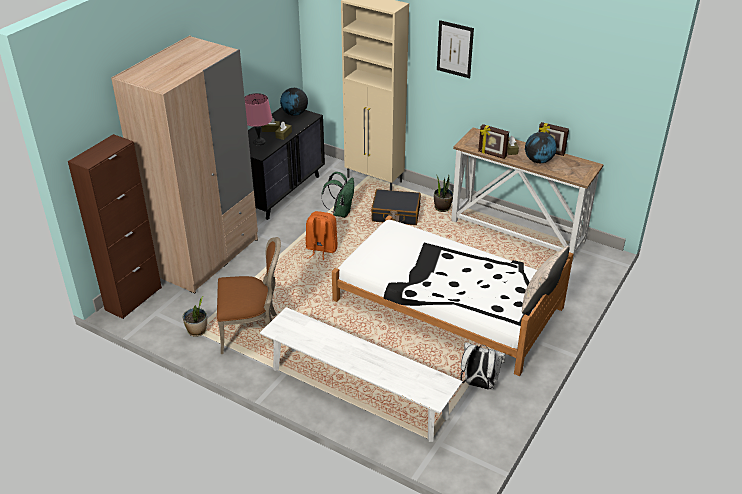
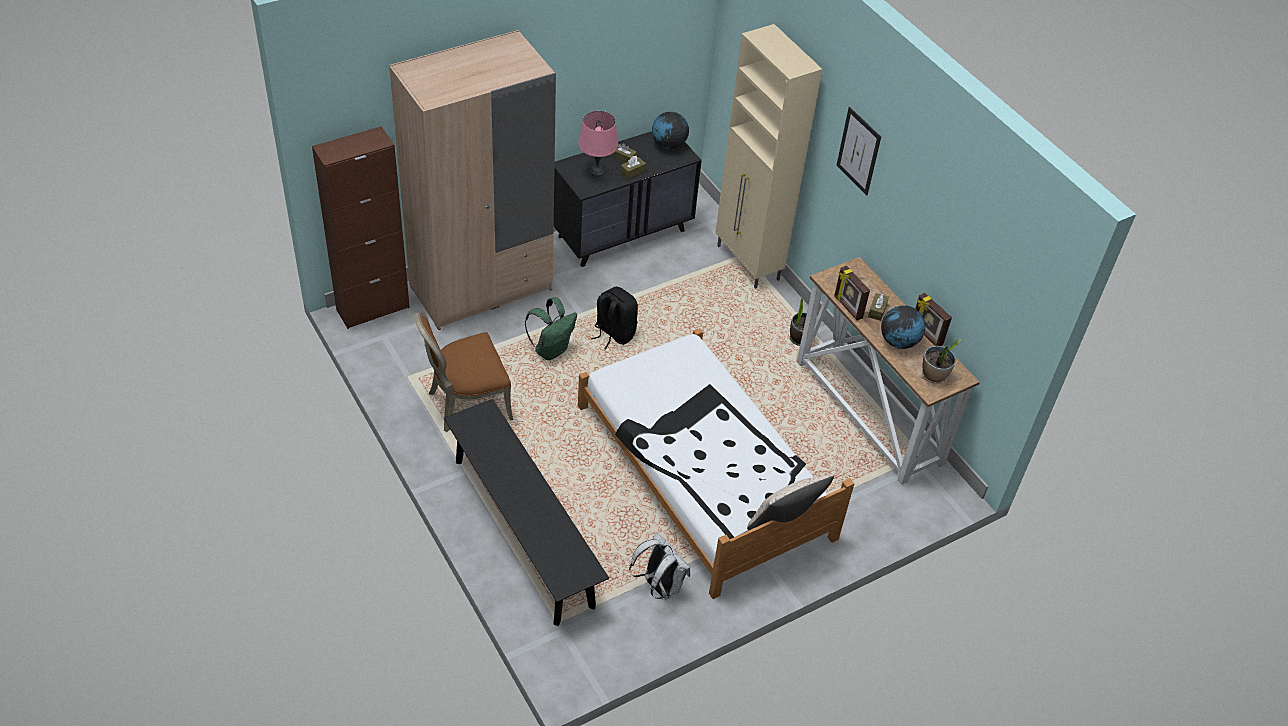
camera: 25 degrees right, 10 degrees up
potted plant [183,296,207,337] -> potted plant moved to [922,339,962,384]
brown chair [217,237,281,354] -> brown chair turned 135 degrees clockwise [414,312,513,432]
white bench [260,307,463,442] -> black bench [444,399,609,626]
orange backpack [306,211,338,260] -> black backpack [591,287,638,349]
green backpack [321,172,354,218] -> green backpack moved to [525,297,577,360]
black suitcase [371,189,421,225] -> none

